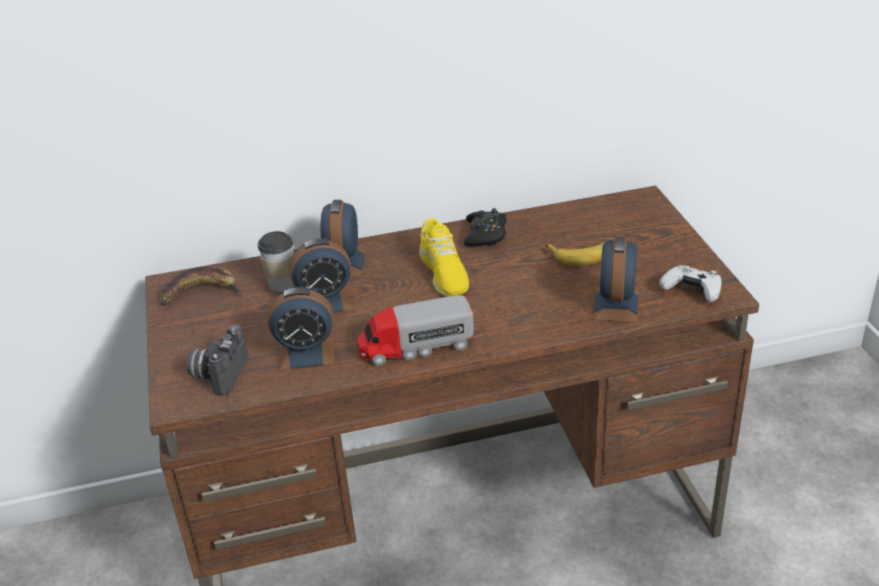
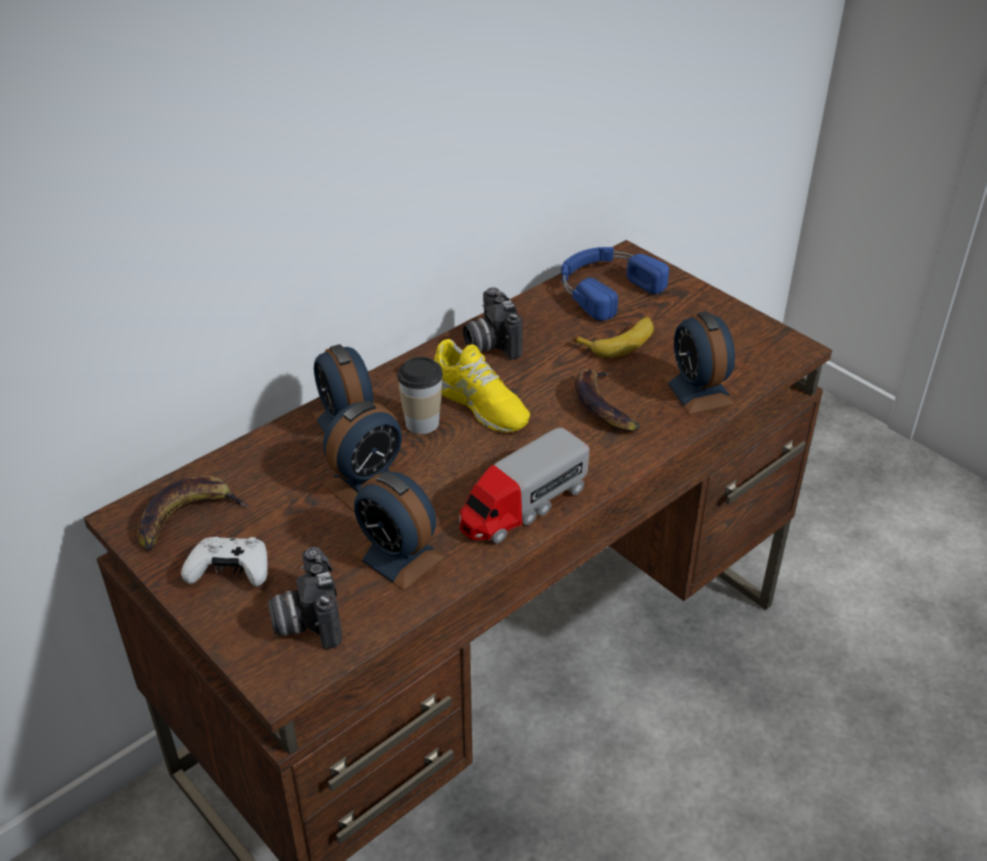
camera: 30 degrees left, 5 degrees up
cup [258,231,294,292] -> cup moved to [397,357,443,434]
alarm clock [268,287,335,371] -> alarm clock turned 75 degrees clockwise [352,472,445,591]
black game controller [464,208,507,246] -> camera [463,287,523,360]
white game controller [660,265,722,302] -> white game controller moved to [181,537,268,586]
none -> blue headphones [561,247,669,321]
none -> banana [575,369,640,431]

